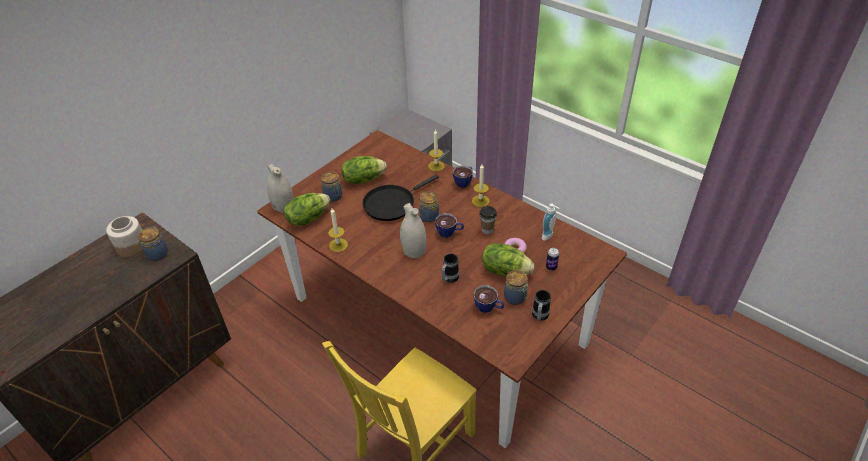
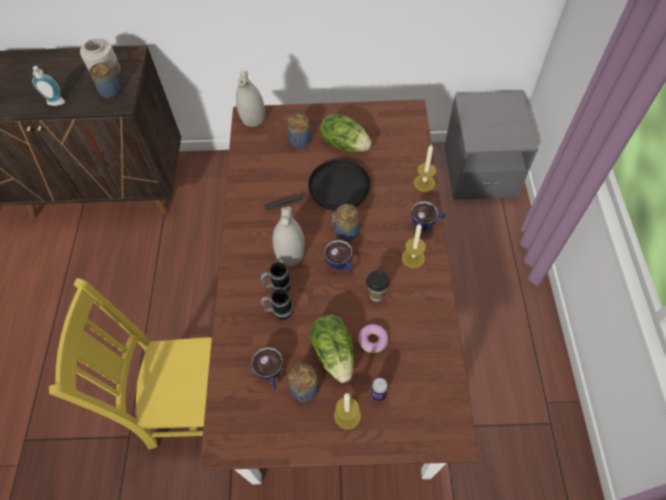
camera: 50 degrees right, 15 degrees up
lettuce [284,193,330,226] -> none
candle [328,208,348,252] -> candle moved to [334,393,361,430]
black frying pan [363,175,439,221] -> black frying pan turned 150 degrees clockwise [265,159,371,211]
mug [532,290,551,320] -> mug moved to [261,262,291,291]
soap dispenser [542,203,560,241] -> soap dispenser moved to [32,66,65,106]

